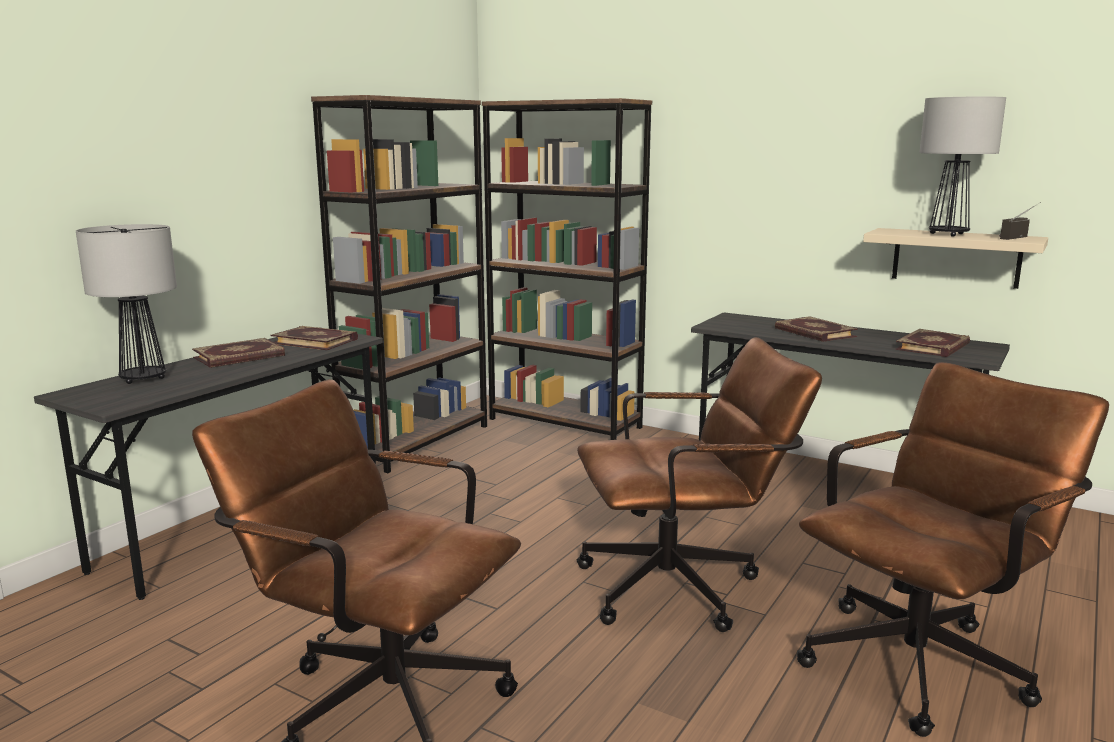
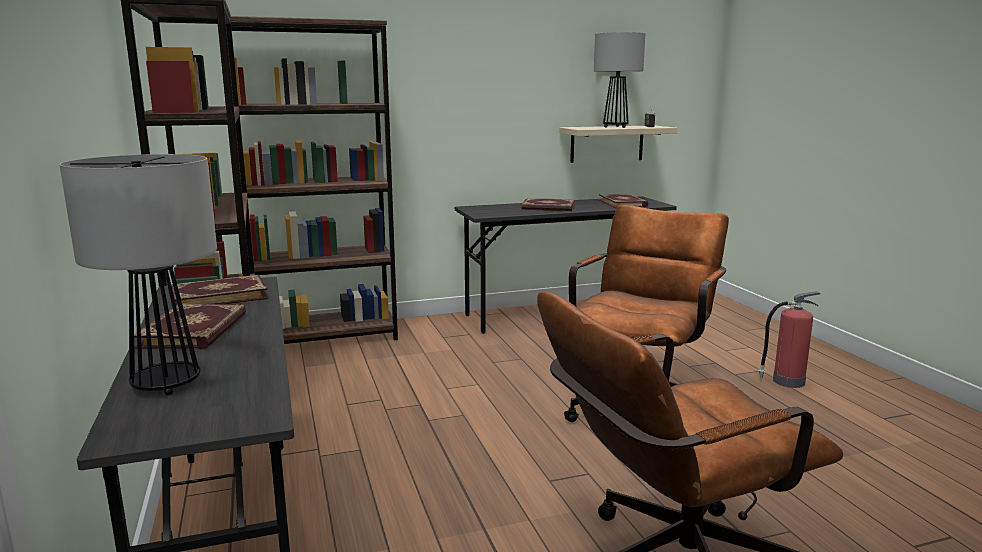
camera: 50 degrees left, 0 degrees up
brown office chair [797,362,1109,737] -> fire extinguisher [759,291,820,388]

